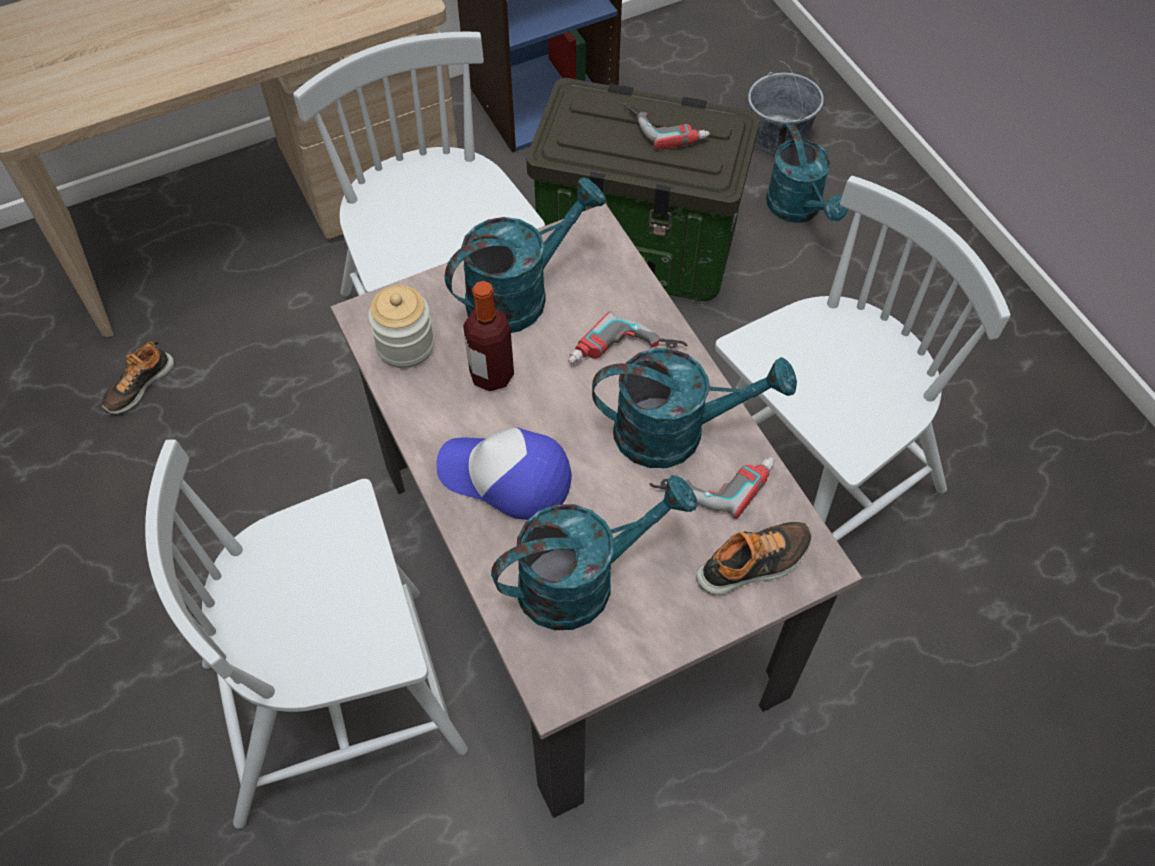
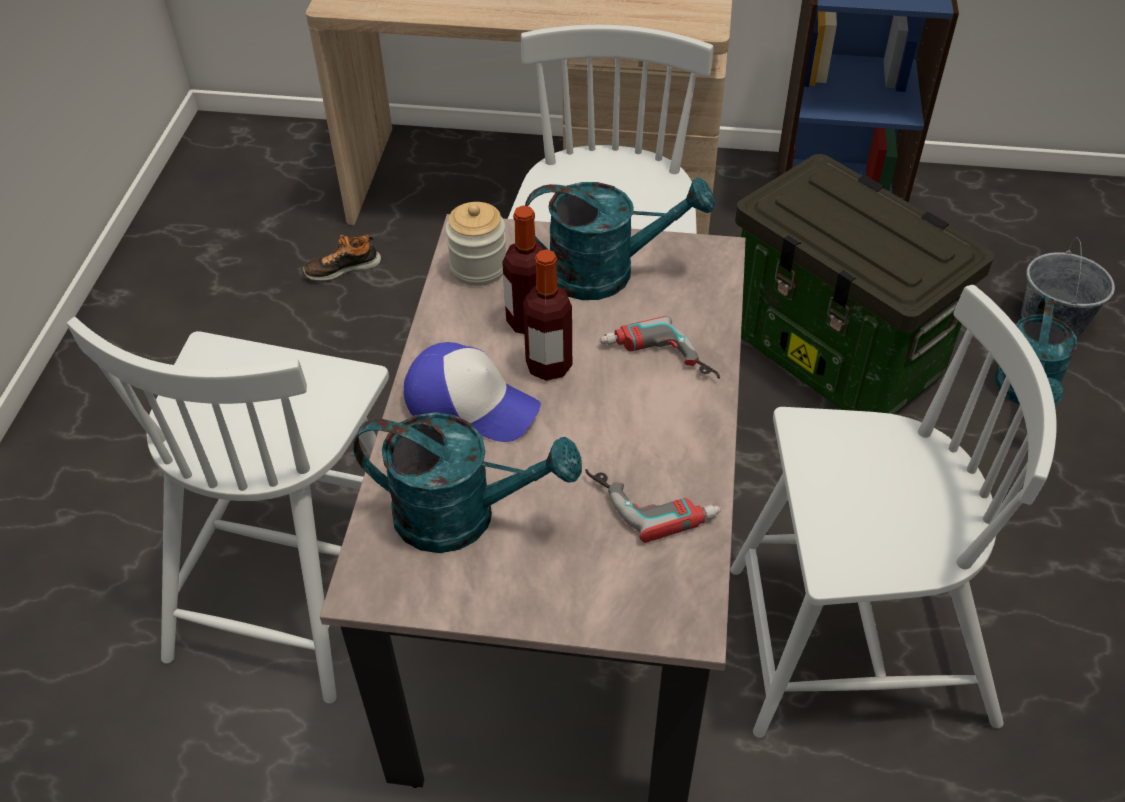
camera: 35 degrees right, 10 degrees down
white chair [145,440,468,829] -> white chair turned 90 degrees counterclockwise [67,317,389,704]
cap [437,427,572,520] -> cap turned 150 degrees clockwise [404,342,541,442]
turquoise watering can [592,348,797,468] -> none
power drill [624,103,710,151] -> none
shoe [696,522,812,595] -> none
none -> bottle [523,249,572,381]

